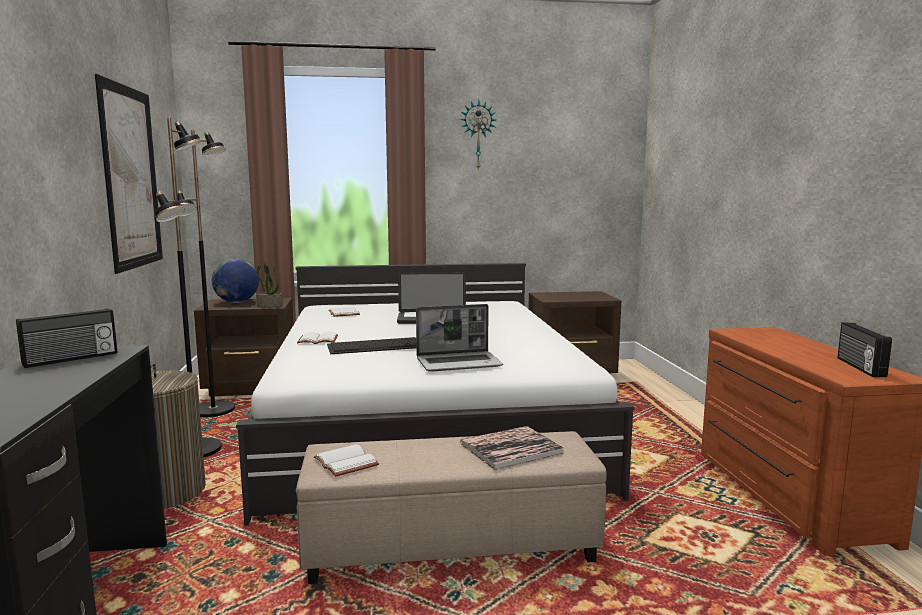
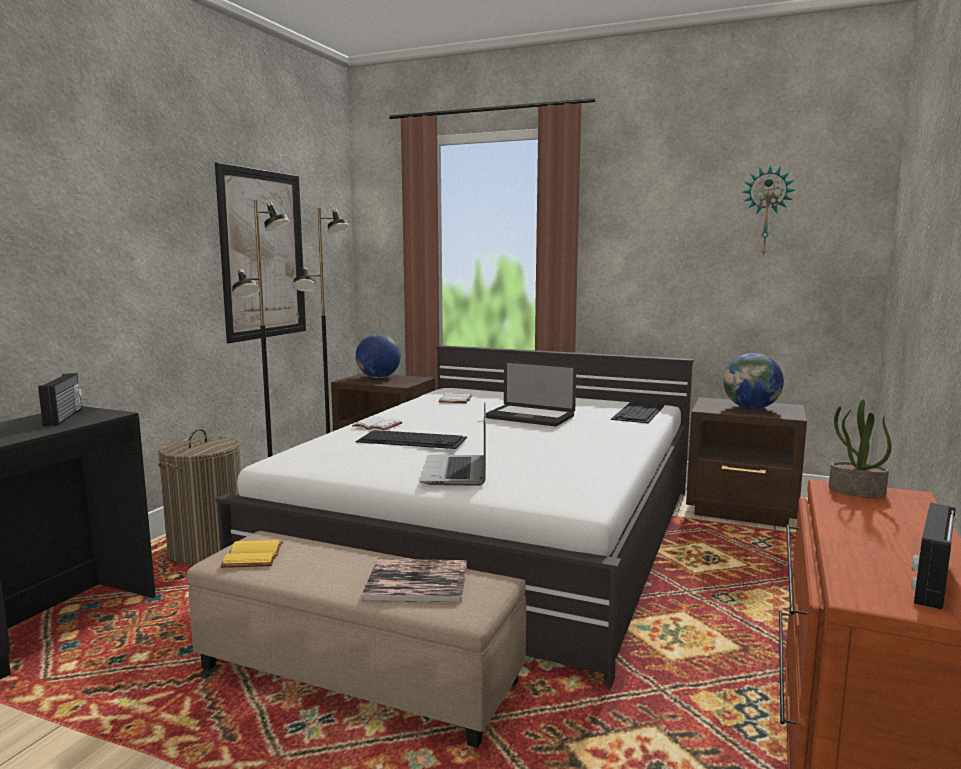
camera: 30 degrees right, 0 degrees up
radio [16,308,117,368] -> radio turned 90 degrees counterclockwise [38,373,81,426]
potted plant [256,261,283,307] -> potted plant moved to [829,399,892,497]
white book [314,444,379,477] -> yellow book [220,540,283,568]
laptop [416,304,503,372] -> laptop turned 75 degrees clockwise [420,402,486,486]
wall clock [460,100,497,169] -> wall clock moved to [743,165,795,257]
none -> keyboard [611,401,665,423]
none -> globe [724,353,784,409]

